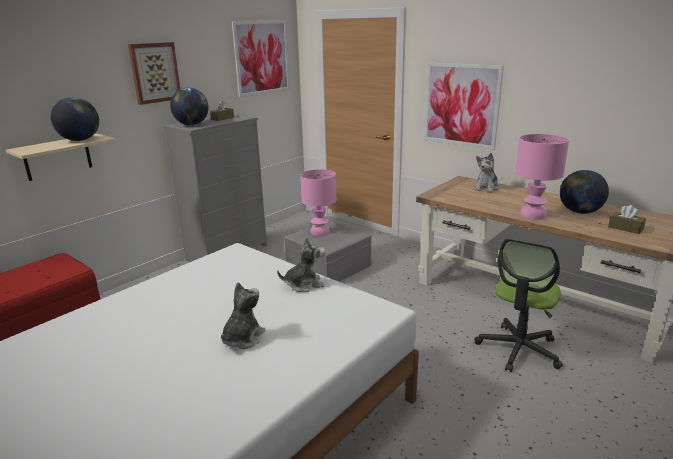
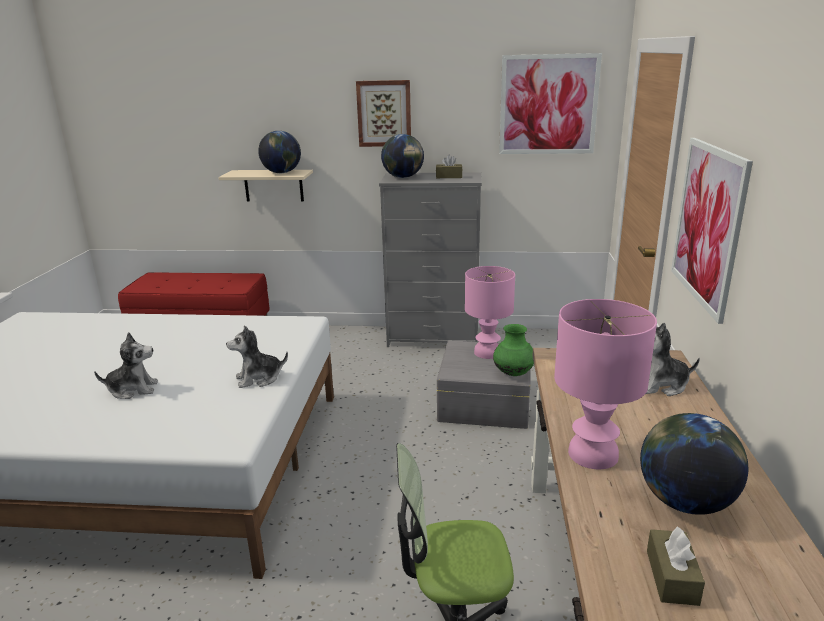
camera: 55 degrees right, 0 degrees up
plush toy [277,237,326,292] -> plush toy turned 120 degrees clockwise [226,325,288,388]
none -> green vase [493,324,534,376]

